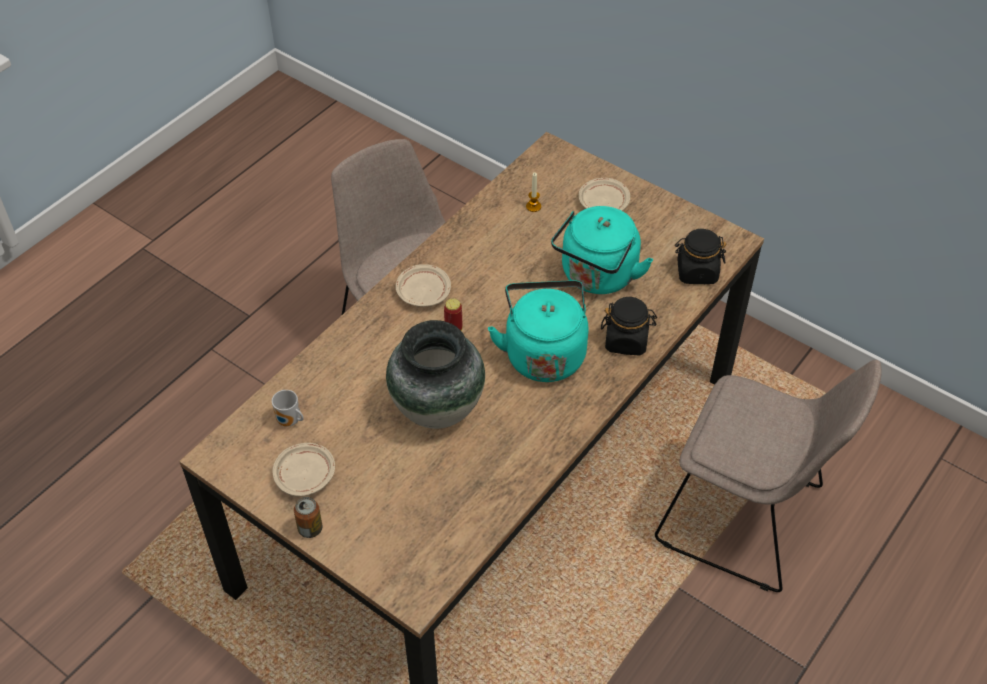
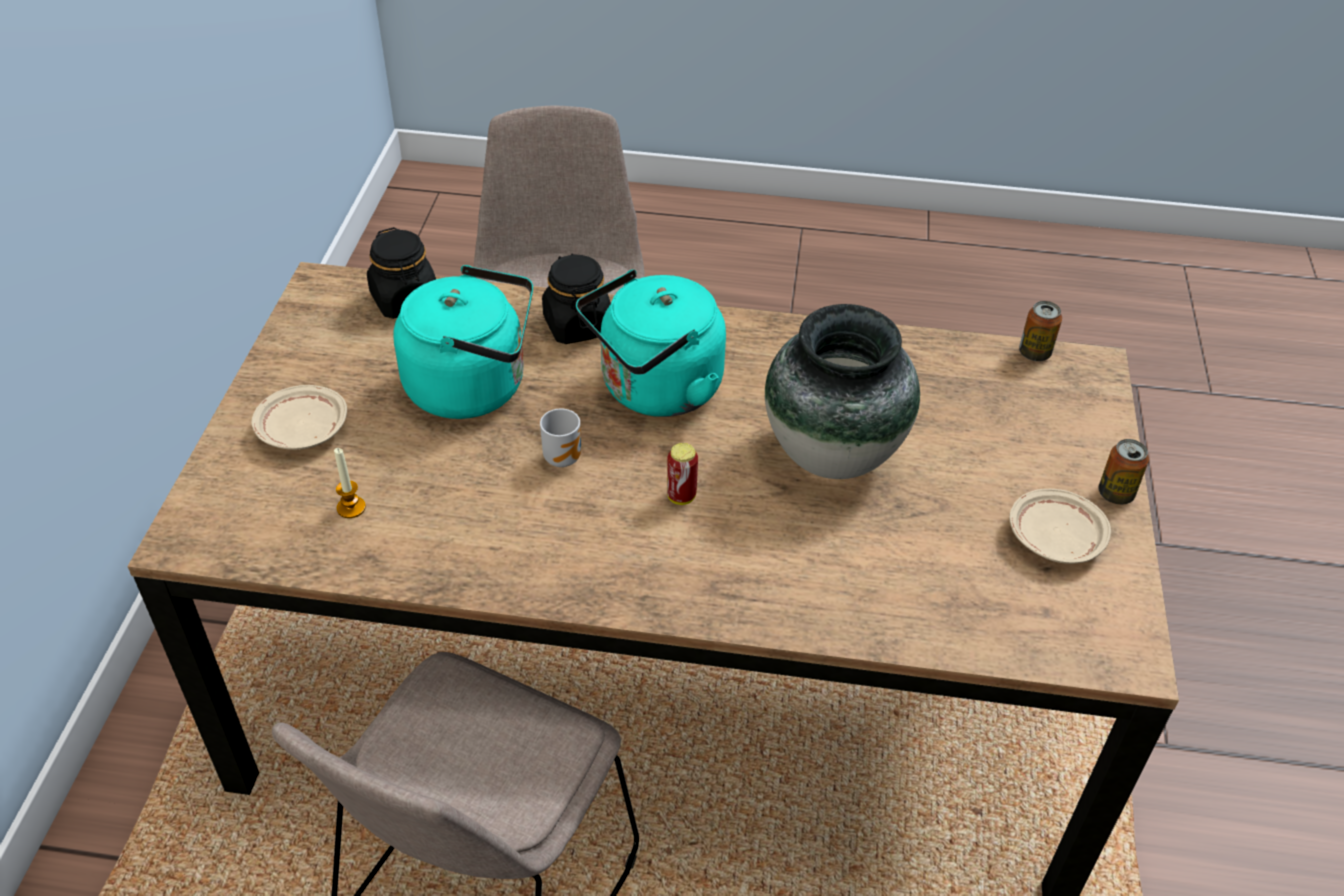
camera: 120 degrees left, 5 degrees down
mug [272,390,304,427] -> mug moved to [540,409,581,467]
beige plate [396,264,451,307] -> none
none -> can [1019,301,1062,361]

